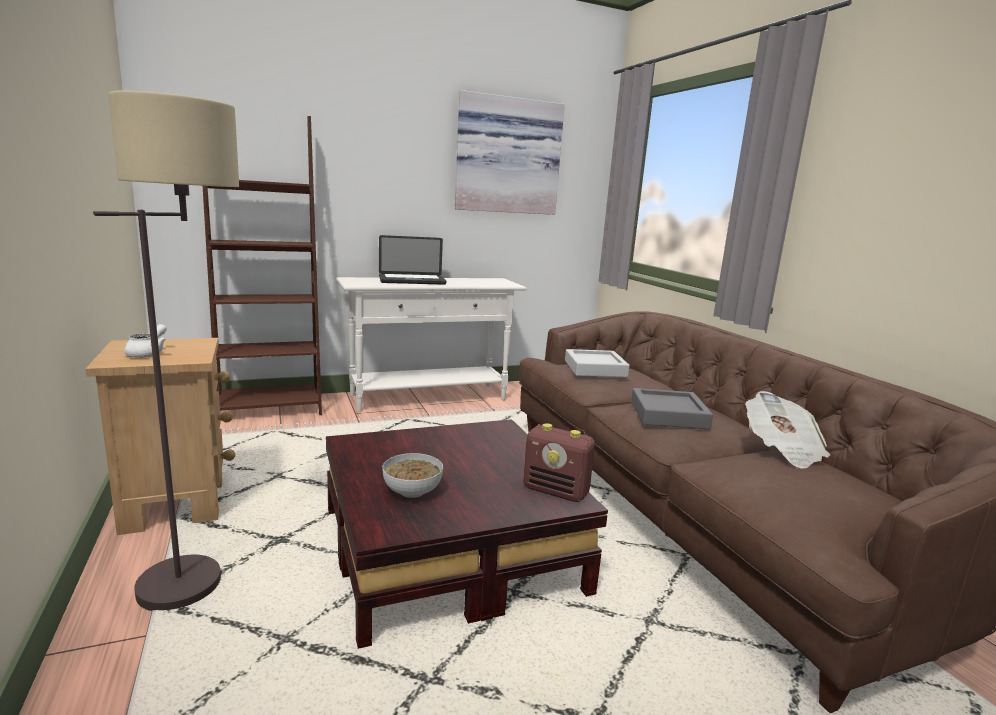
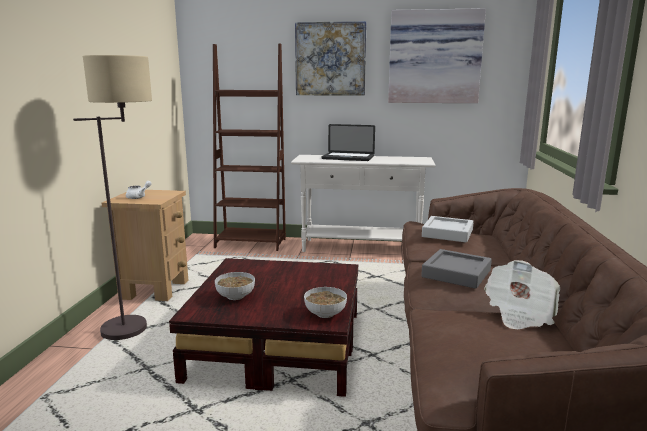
camera: 30 degrees right, 0 degrees up
radio [523,423,595,502] -> bowl [304,287,347,318]
none -> picture [295,21,366,96]

